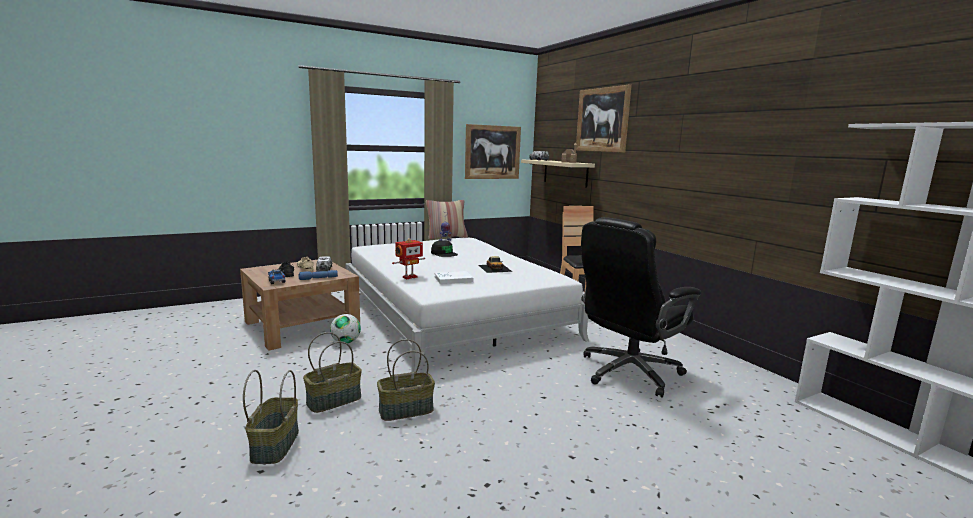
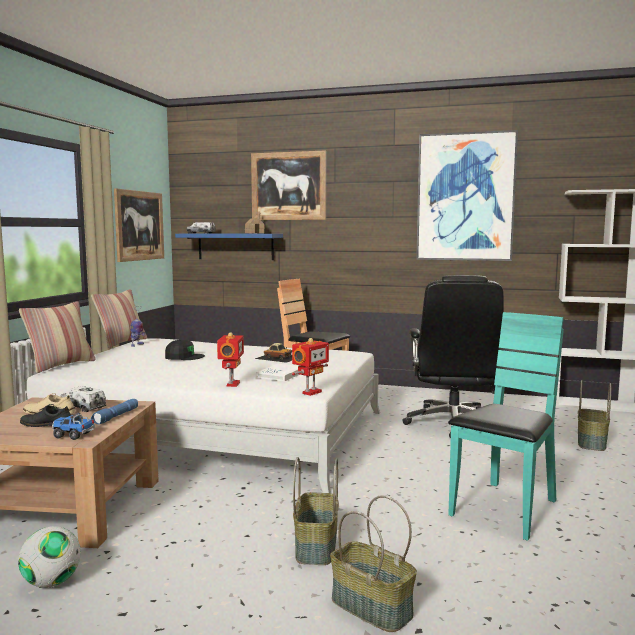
camera: 45 degrees left, 5 degrees down
football [330,314,361,344] -> football moved to [18,526,81,588]
basket [377,339,435,421] -> basket moved to [578,380,611,451]
beige shelf [521,160,595,187] -> blue shelf [175,234,283,260]
none -> pillow [19,301,95,373]
none -> toy robot [292,338,329,396]
none -> picture [416,130,518,261]
none -> turquoise chair [448,312,564,541]

